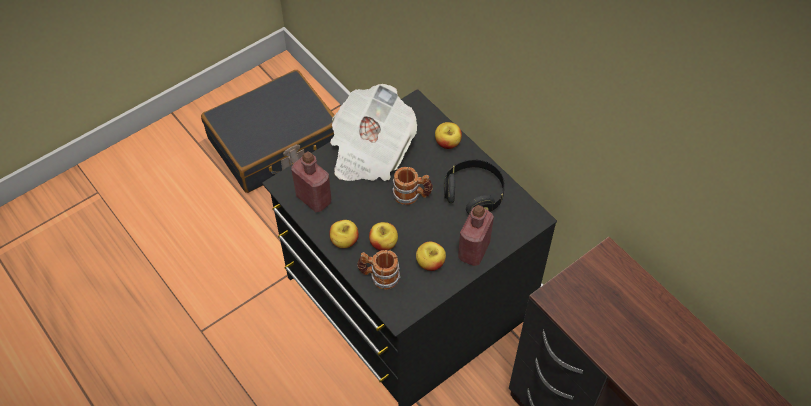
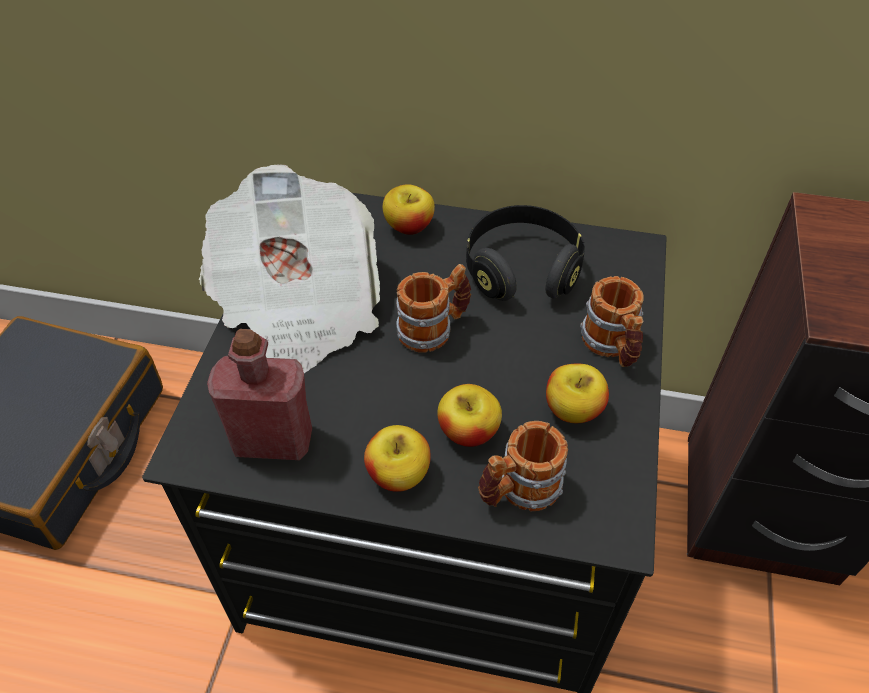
camera: 40 degrees left, 5 degrees down
red bottle [458,205,494,266] -> mug [580,276,644,367]

